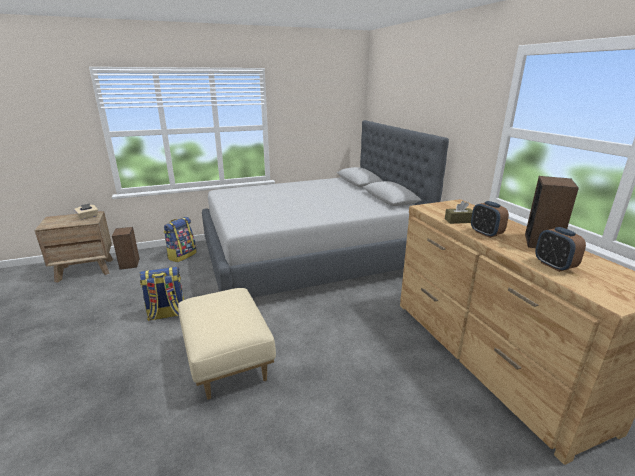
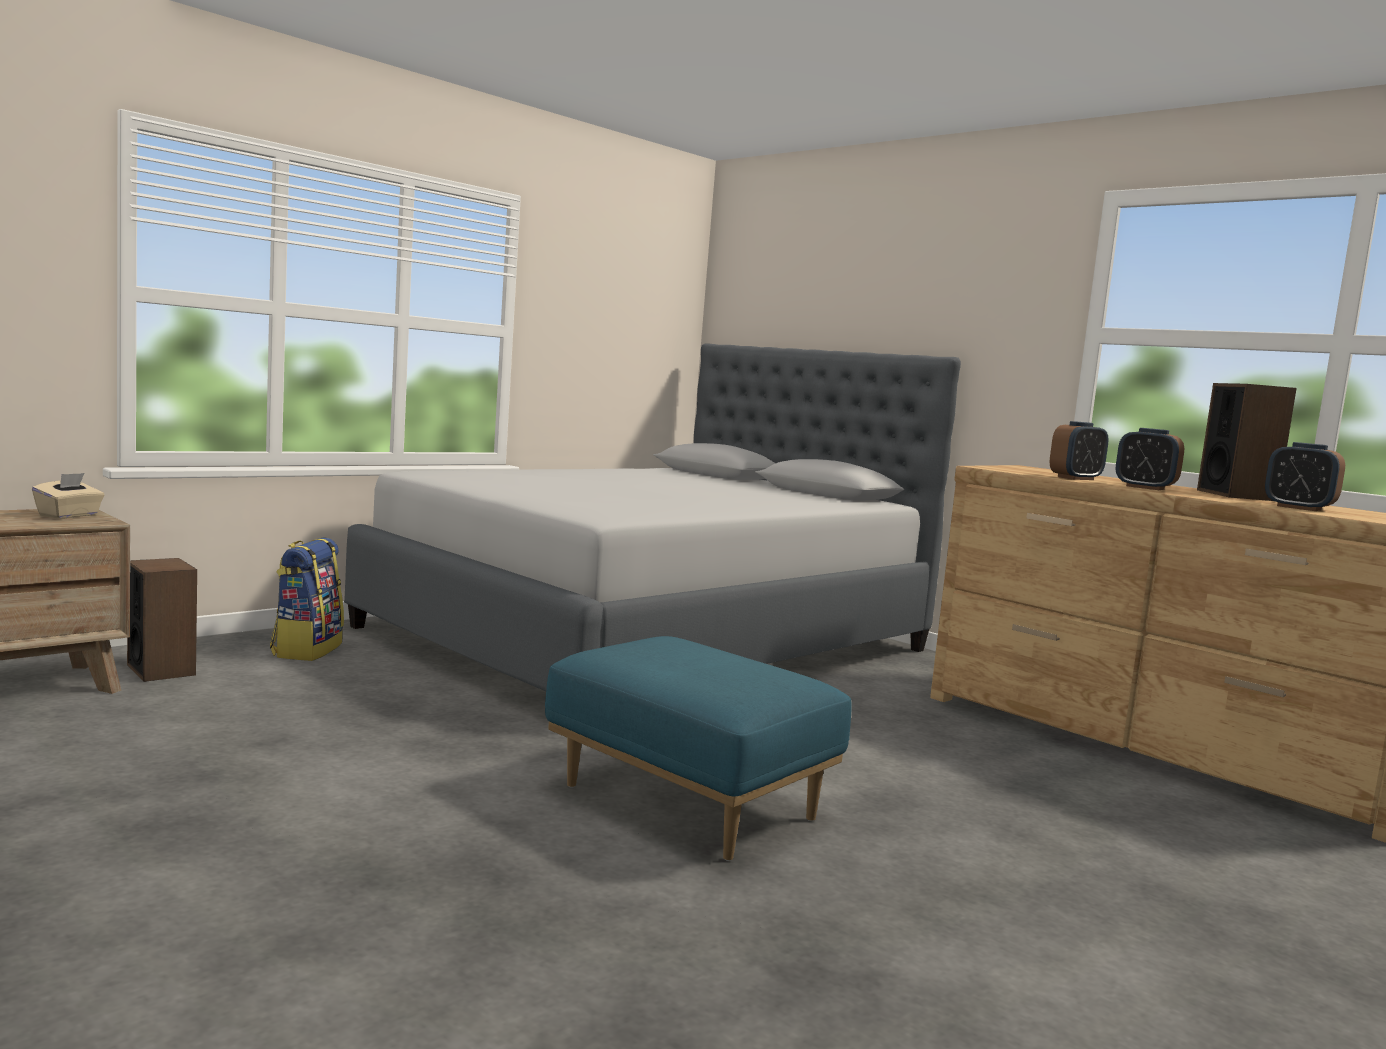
camera: 25 degrees left, 15 degrees down
backpack [139,267,184,321] -> none
beige ottoman [178,288,276,400] -> blue ottoman [545,636,851,861]
brown tissue box [445,201,473,224] -> alarm clock [1050,421,1109,480]

